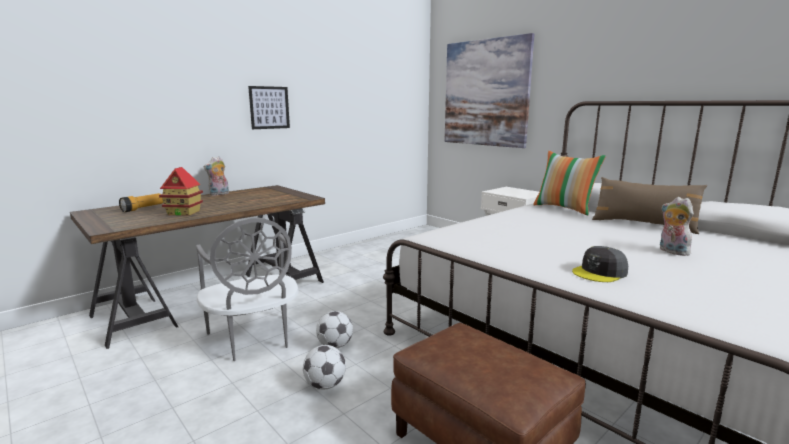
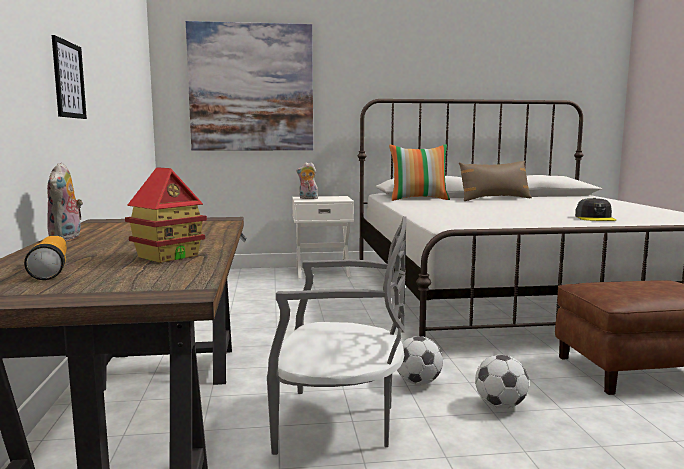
camera: 55 degrees left, 5 degrees down
plush toy [660,197,694,256] -> plush toy moved to [296,162,318,199]

